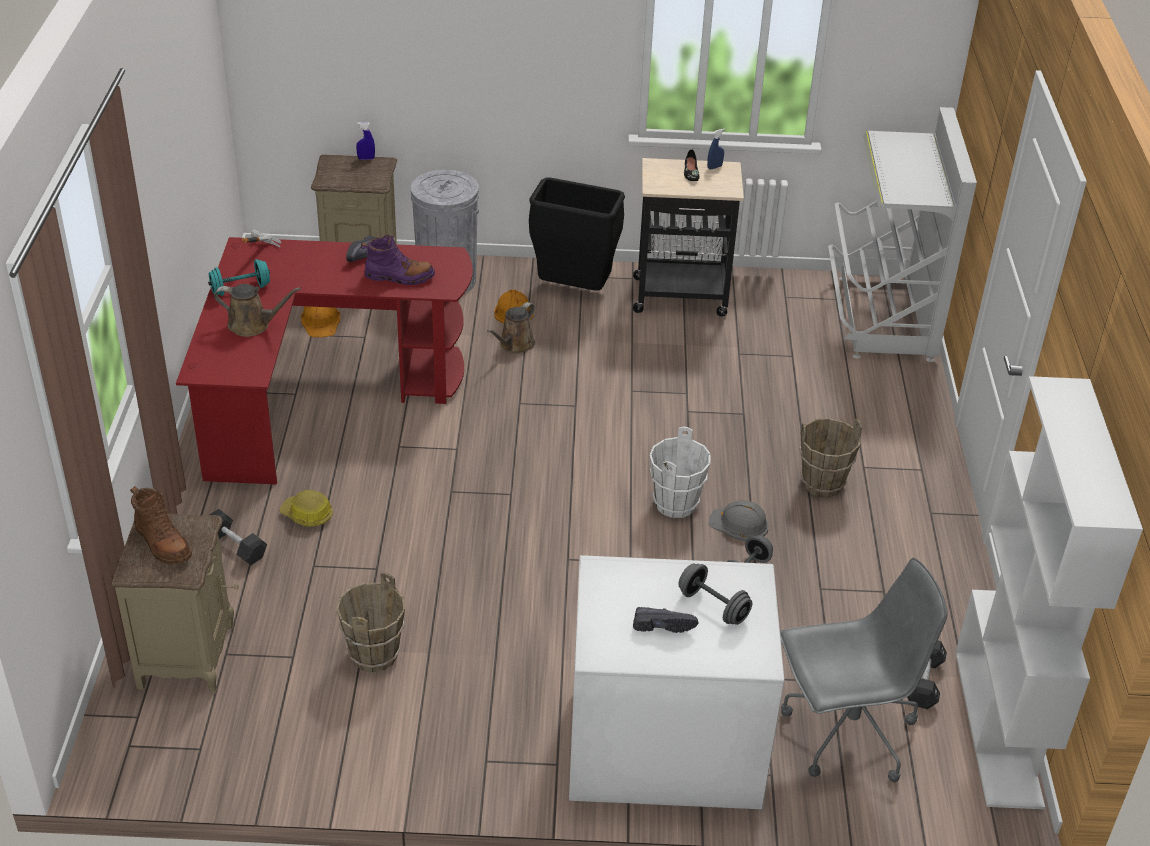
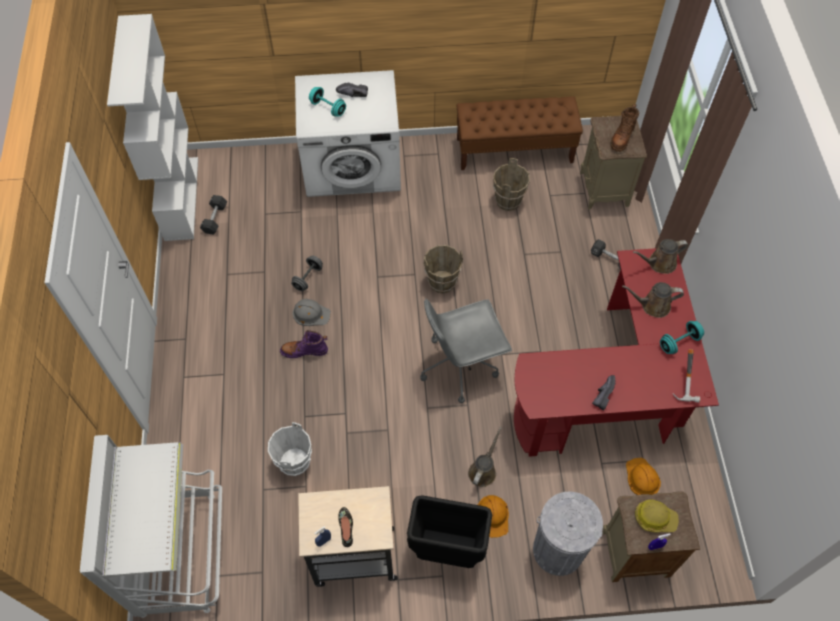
camera: 175 degrees right, 20 degrees up
brown boot [130,486,192,564] -> brown boot turned 105 degrees counterclockwise [610,104,639,152]
hard hat [279,490,333,527] -> hard hat moved to [635,499,678,533]
purple boot [361,235,435,285] -> purple boot moved to [280,330,328,358]
white bucket [649,426,711,518] -> white bucket moved to [268,422,312,476]
grey dumbbell [678,563,752,625] -> turquoise dumbbell [309,87,346,117]
grey office chair [780,558,948,782] -> grey office chair moved to [420,298,512,403]
brown bucket [799,418,862,498] -> brown bucket moved to [424,245,463,294]
none -> brown bench [456,96,583,170]
none -> brown watering can [633,239,688,274]

